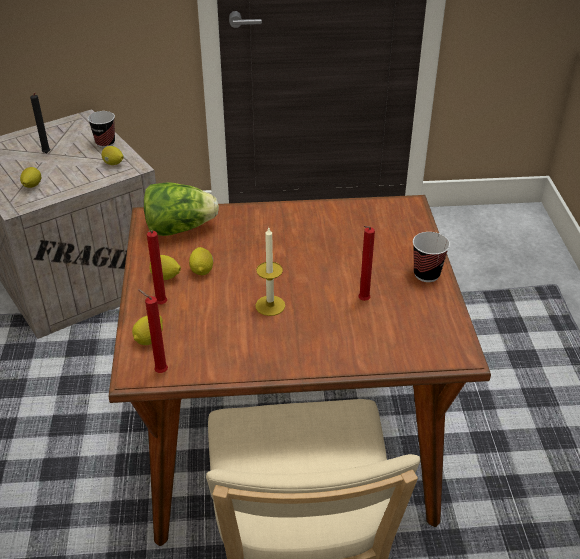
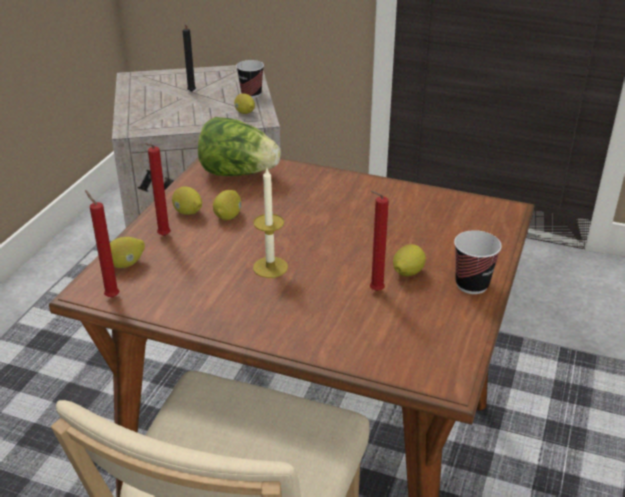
camera: 25 degrees right, 5 degrees down
lemon [20,167,41,188] -> lemon moved to [393,244,426,276]

